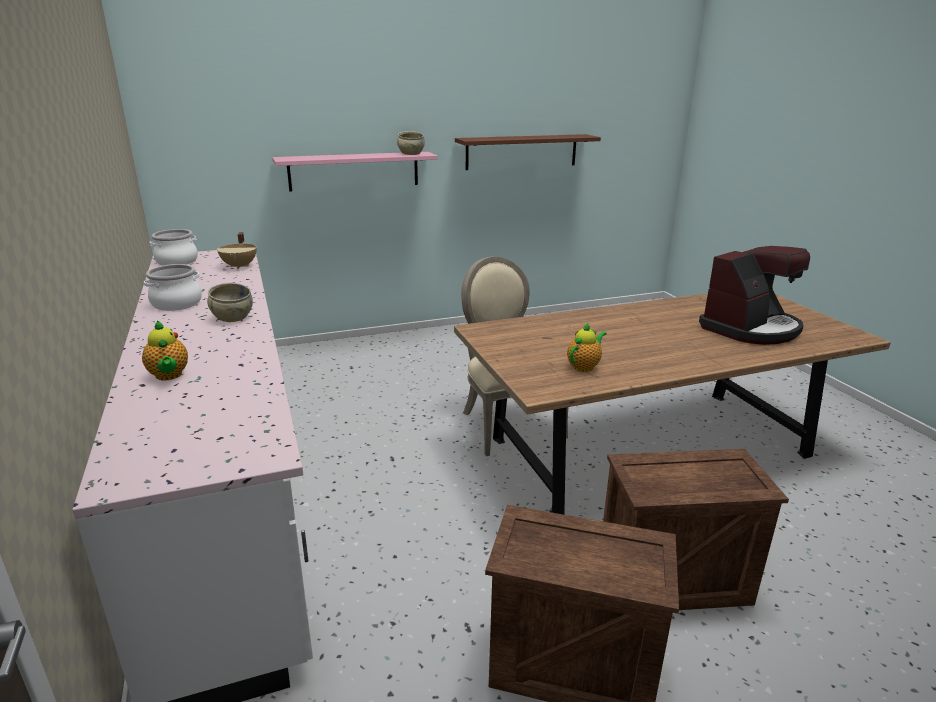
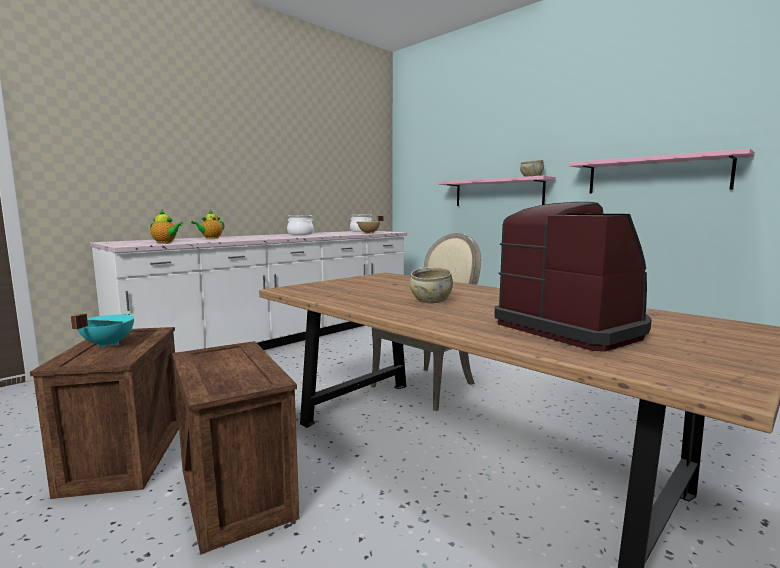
camera: 65 degrees right, 15 degrees down
beige bowl [207,283,253,322] -> beige bowl moved to [409,267,453,304]
brown shelf [455,134,601,170] -> pink shelf [569,149,755,193]
teapot [567,323,607,372] -> teapot moved to [150,210,184,243]
coffee machine [699,246,810,345] -> coffee machine turned 150 degrees counterclockwise [495,202,652,352]
none -> turquoise cooking pot [71,313,134,348]

